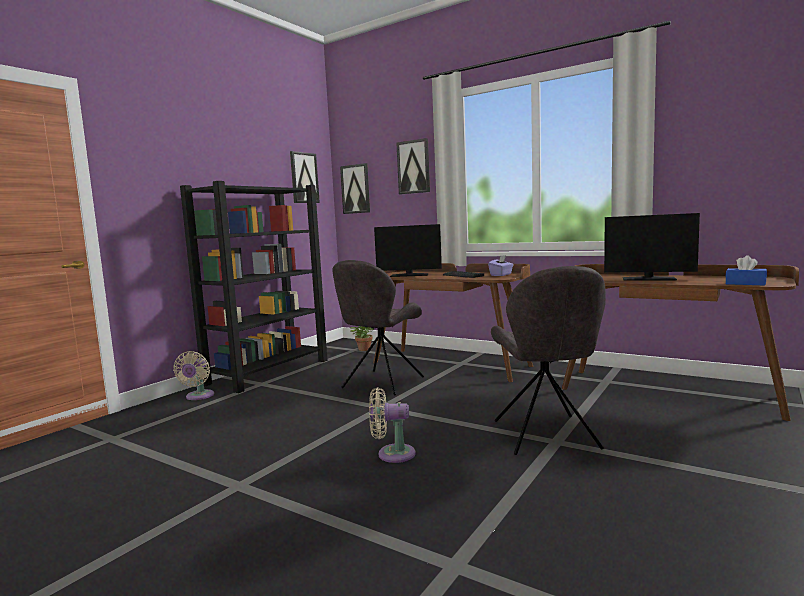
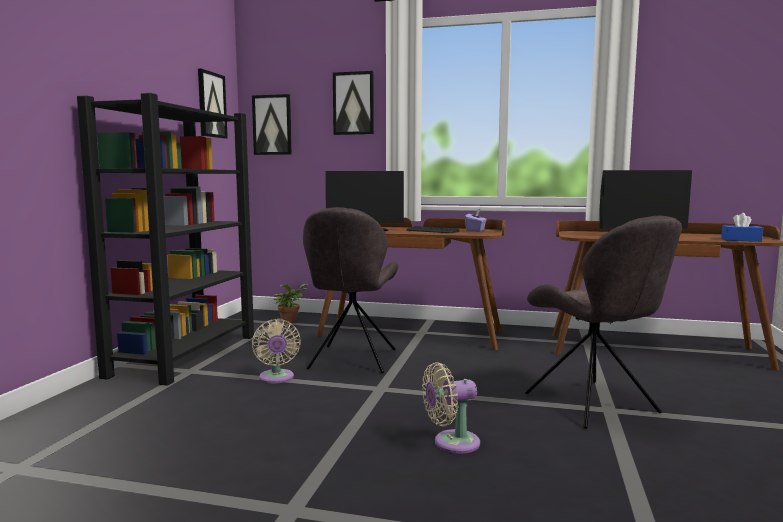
camera: 20 degrees left, 0 degrees up
beige fan [173,351,214,400] -> beige fan moved to [252,319,301,383]

